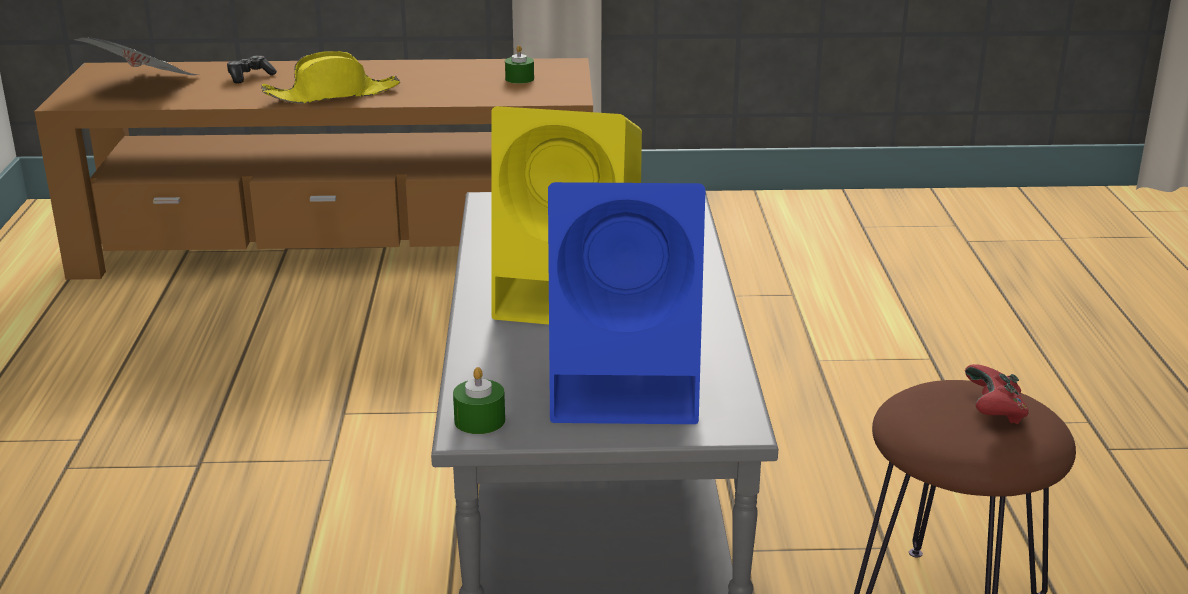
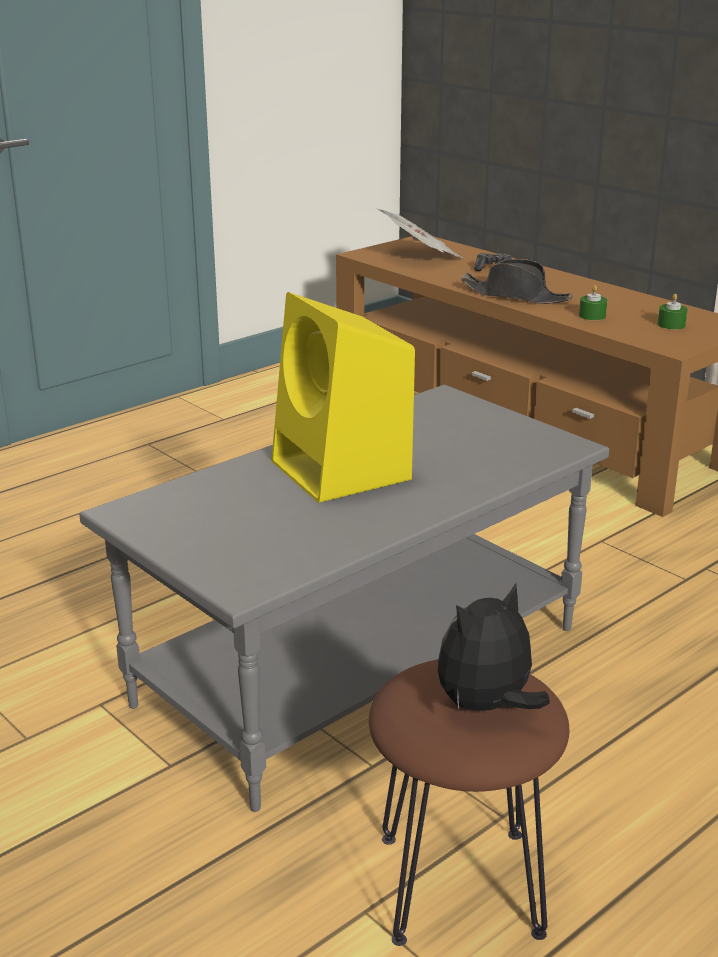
camera: 50 degrees right, 0 degrees up
yellow hat [261,51,400,104] -> black hat [461,259,573,304]
green candle [453,367,505,434] -> green candle moved to [579,285,607,320]
blue speaker [548,182,705,424] -> none
red game controller [965,364,1028,424] -> plush toy [438,583,550,711]

